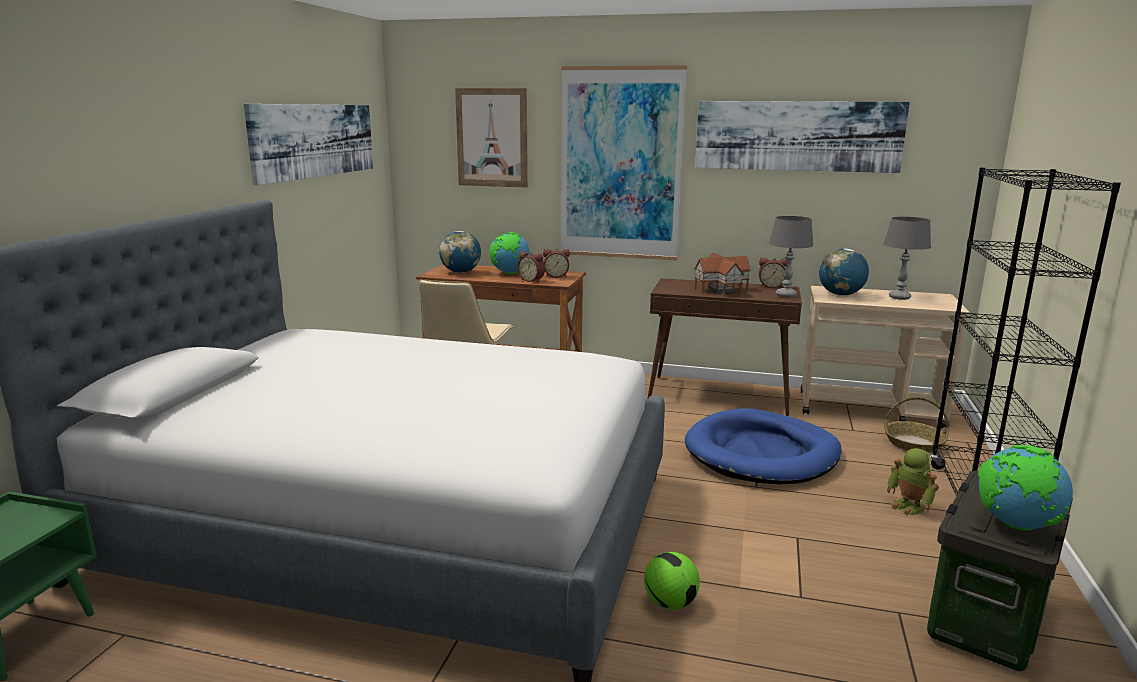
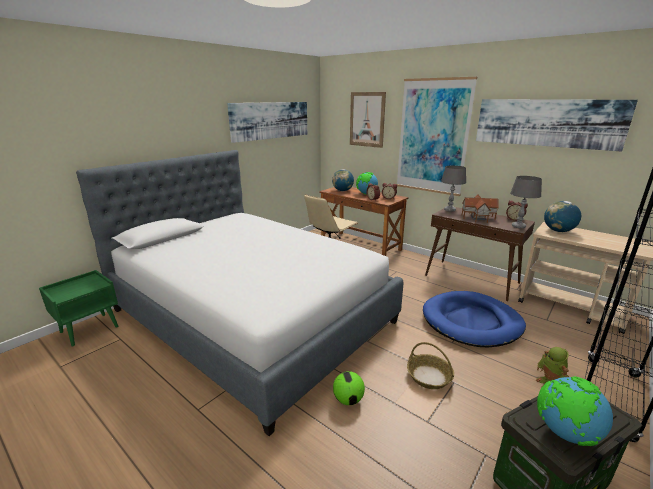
camera: 25 degrees right, 5 degrees up
grey table lamp [884,217,931,300] -> grey table lamp moved to [441,166,466,212]
basket [884,397,949,453] -> basket moved to [407,342,454,389]

